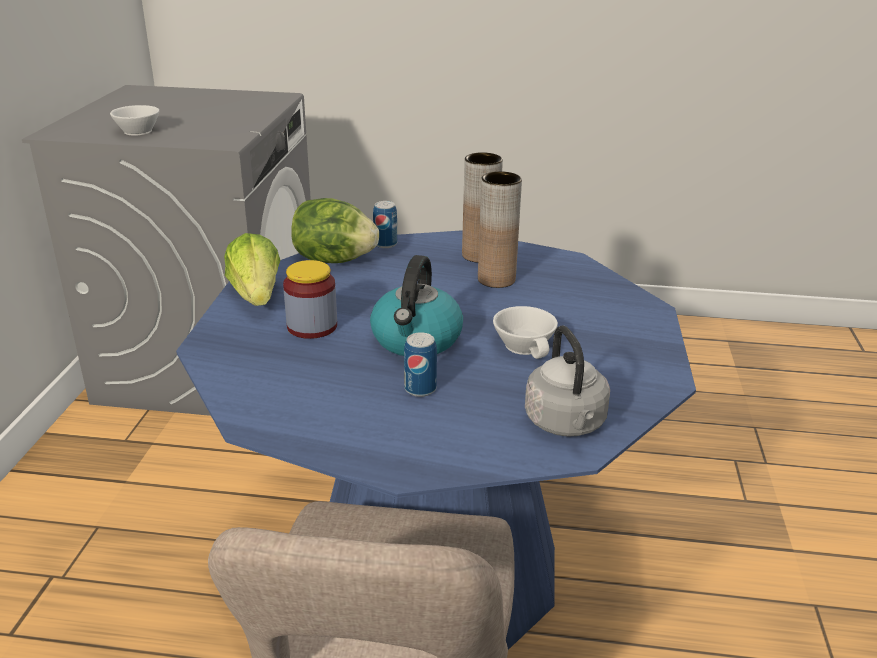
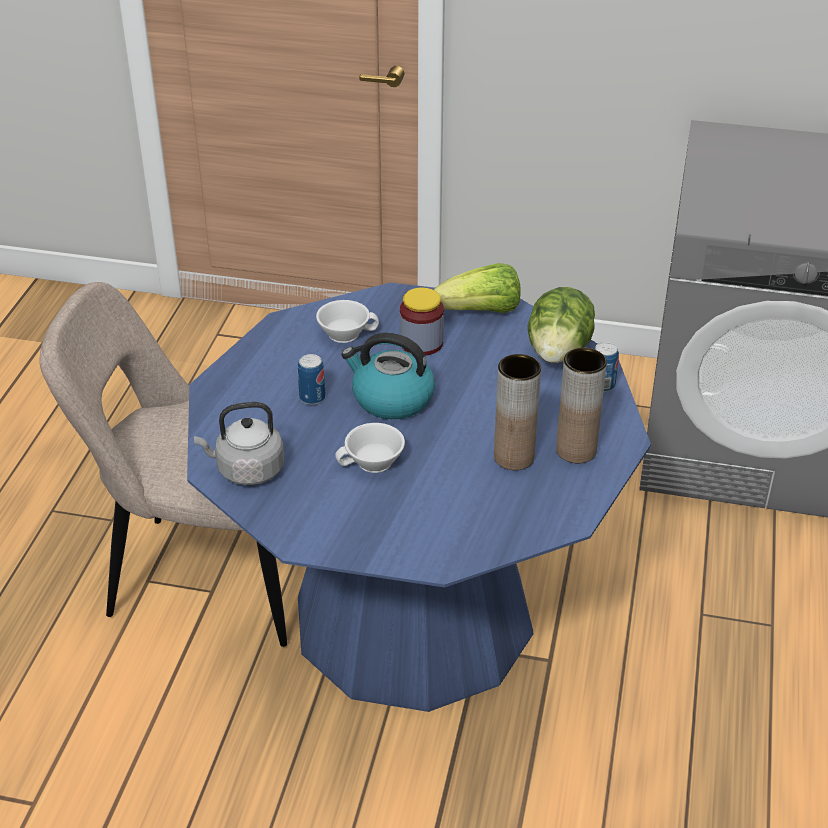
camera: 95 degrees right, 10 degrees up
white cup [110,105,159,136] -> white cup moved to [316,300,379,343]

